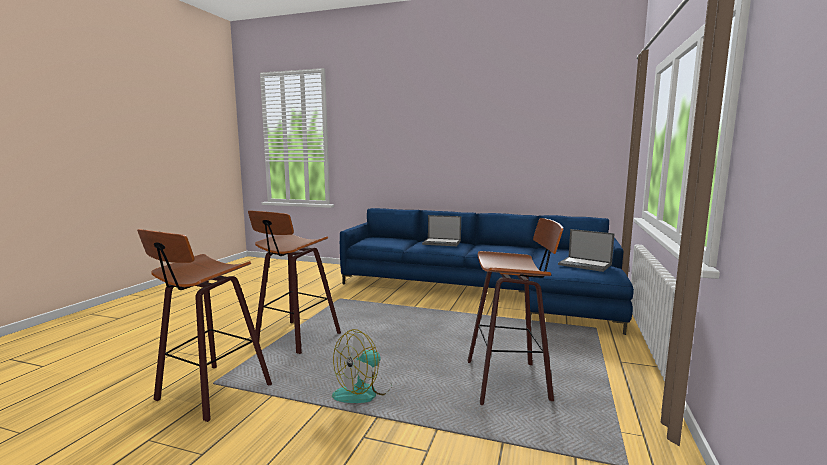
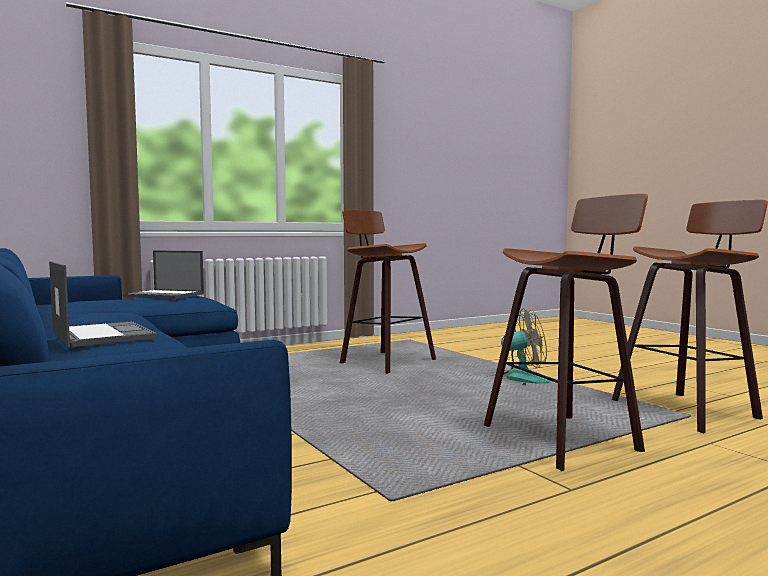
camera: 140 degrees left, 5 degrees down
laptop [558,229,615,272] -> laptop turned 120 degrees clockwise [123,250,204,299]

